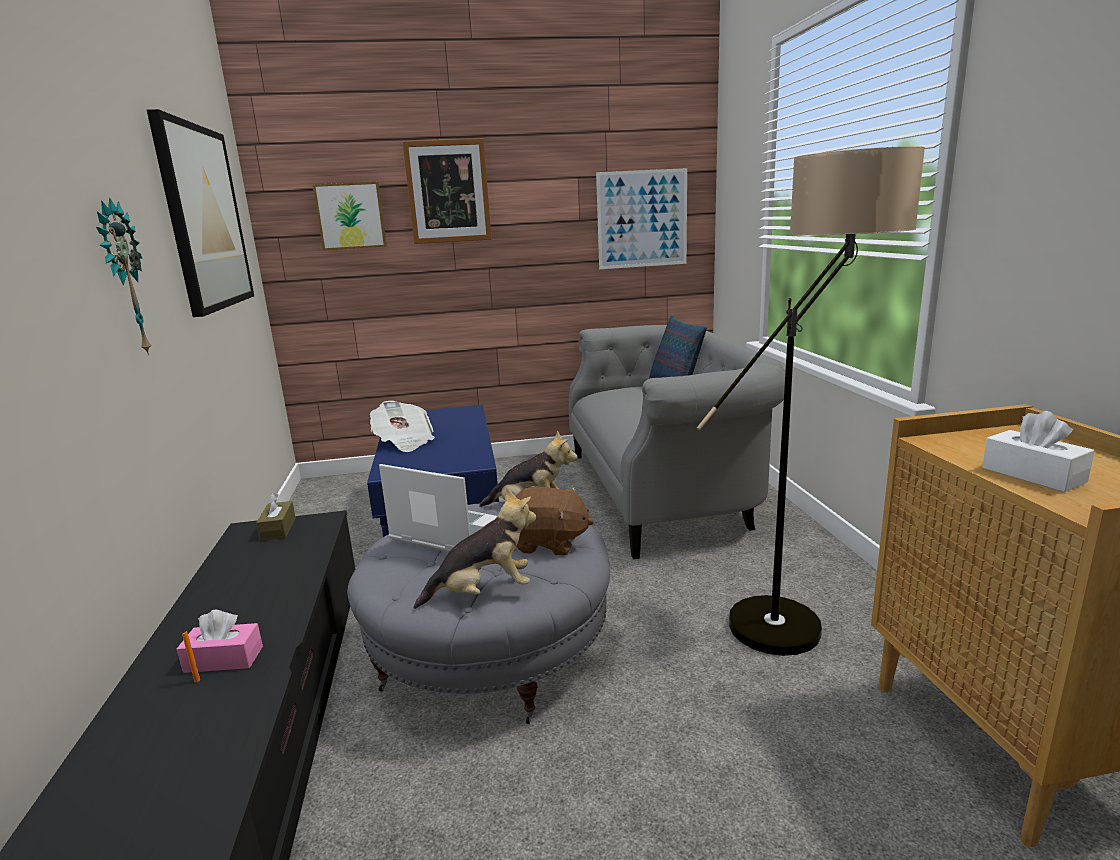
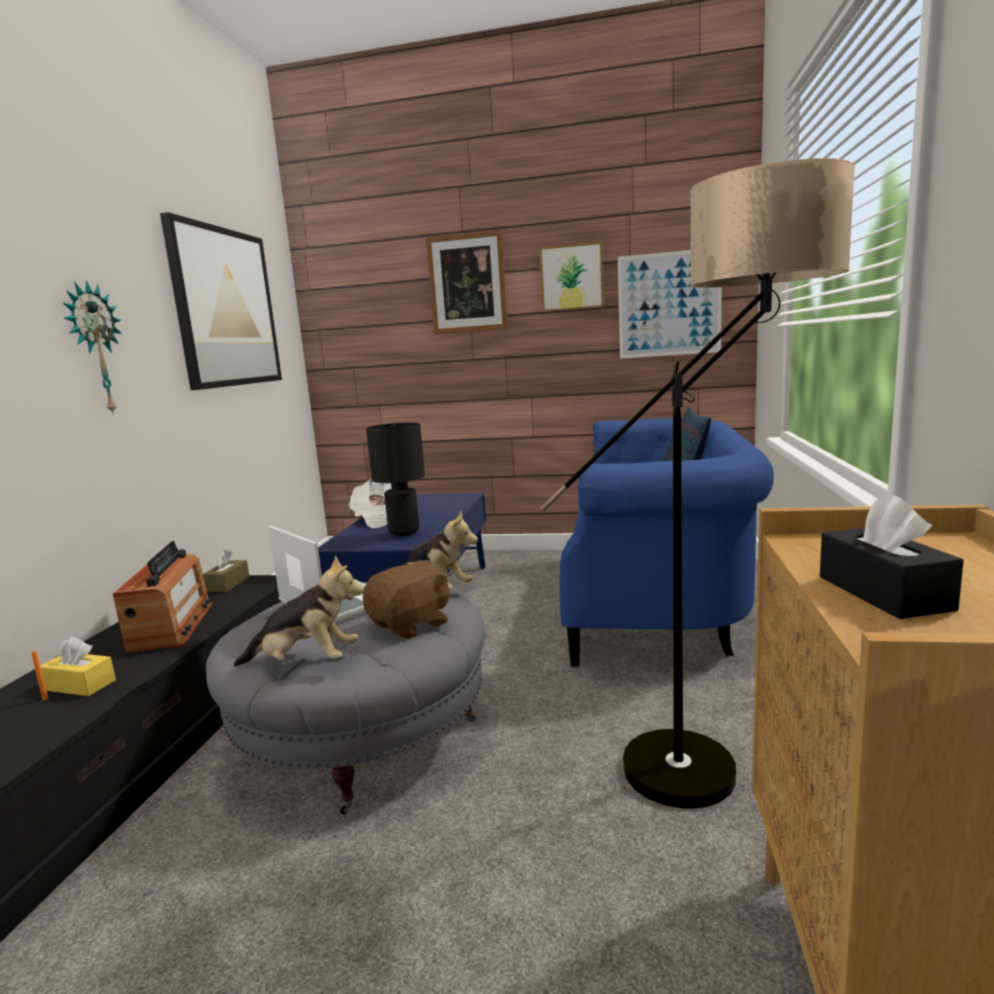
camera: 20 degrees right, 5 degrees down
pink tissue box [177,610,263,673] -> yellow tissue box [40,637,116,696]
picture [313,182,387,250] -> picture moved to [539,241,604,312]
brown plush toy [516,486,593,555] -> brown plush toy turned 75 degrees counterclockwise [363,562,450,639]
grey sofa [569,325,785,559] -> blue sofa [559,418,774,667]
white tissue box [982,411,1095,492] -> black tissue box [820,496,964,619]
none -> radio [113,541,213,653]
none -> black table lamp [366,423,425,536]

